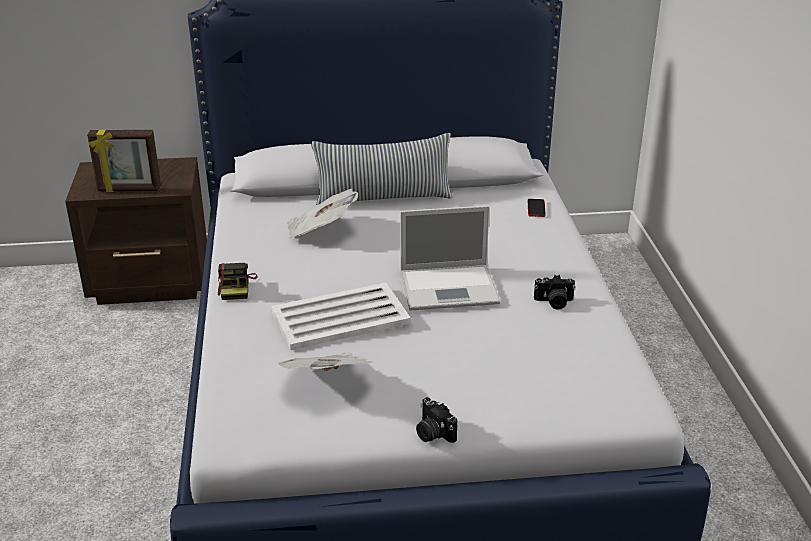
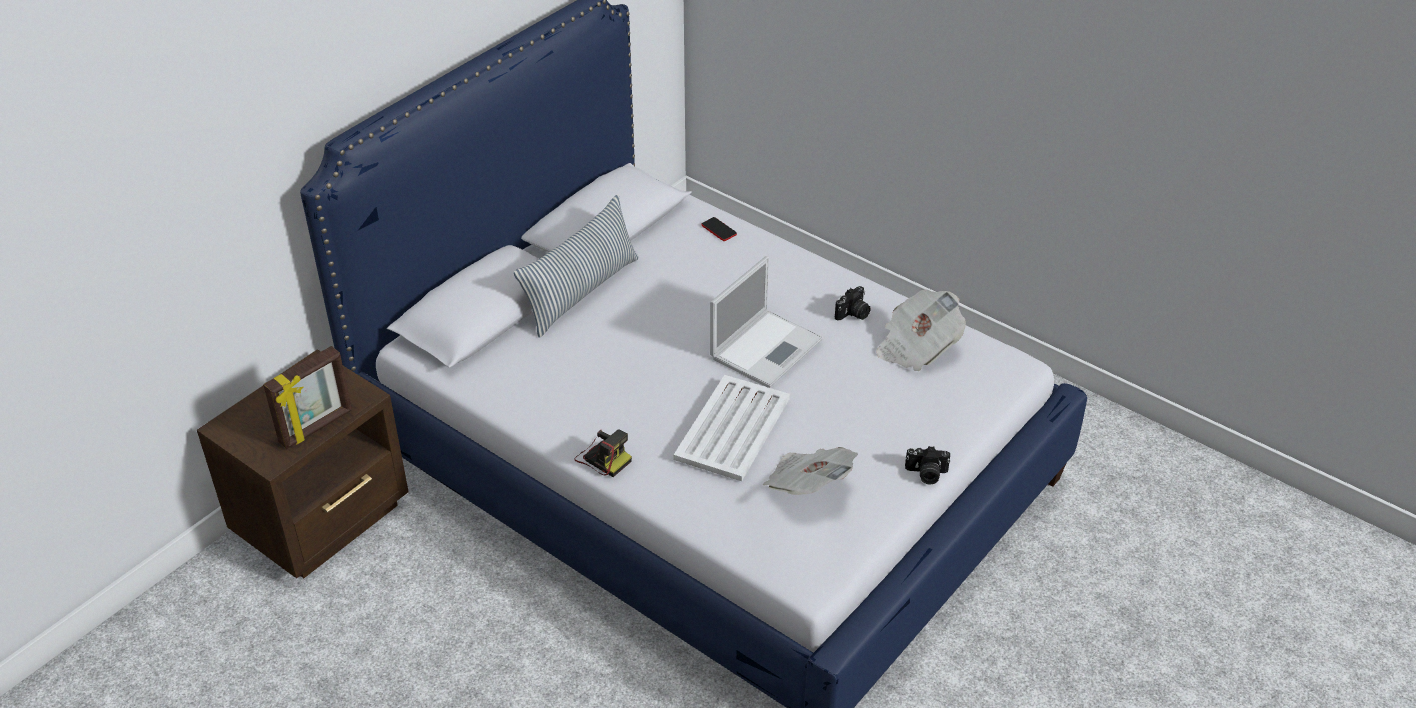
camera: 45 degrees left, 10 degrees up
newspaper [288,189,358,239] -> newspaper moved to [876,289,966,371]

